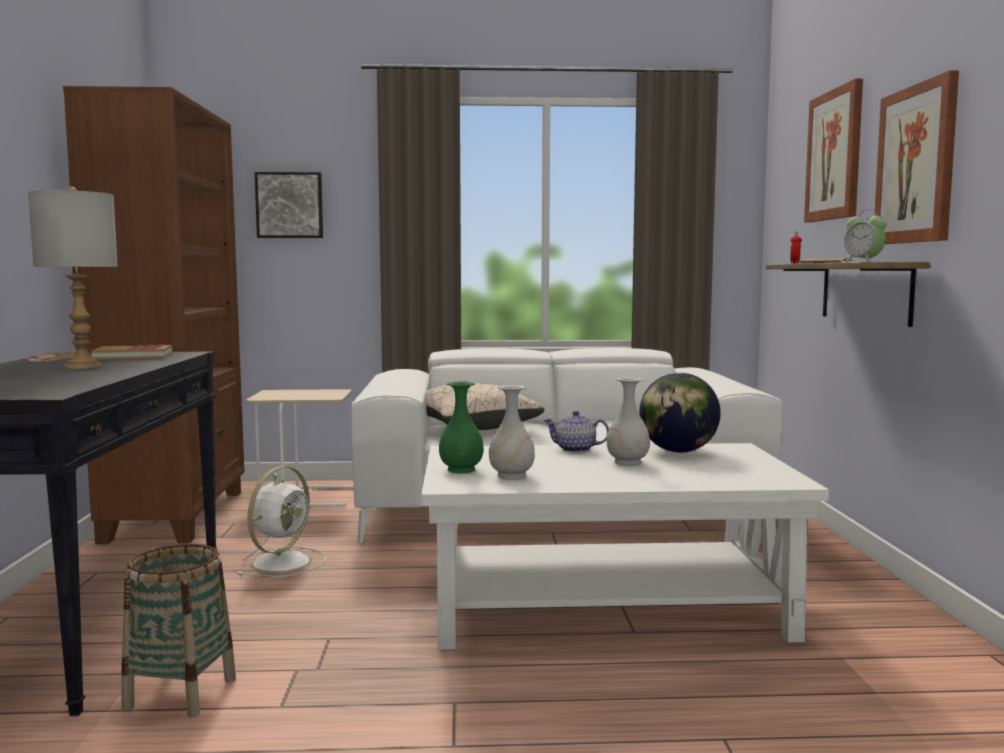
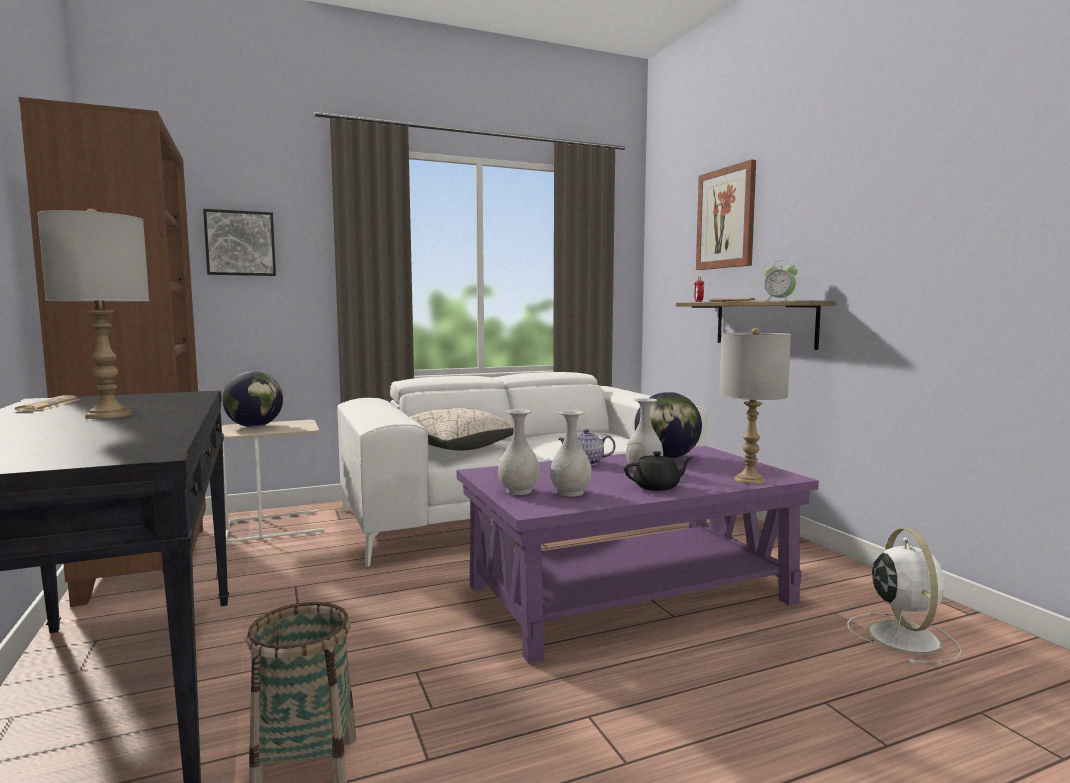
camera: 20 degrees left, 0 degrees up
book [91,344,172,360] -> none
white fan [237,466,326,577] -> white fan moved to [847,528,962,664]
white coffee table [421,443,829,650] -> purple coffee table [457,446,819,664]
green vase [439,382,484,473] -> white vase [498,409,540,495]
picture [874,70,959,244] -> none
none -> globe [222,371,283,427]
none -> black teapot [624,451,693,491]
none -> grey table lamp [720,328,791,485]

